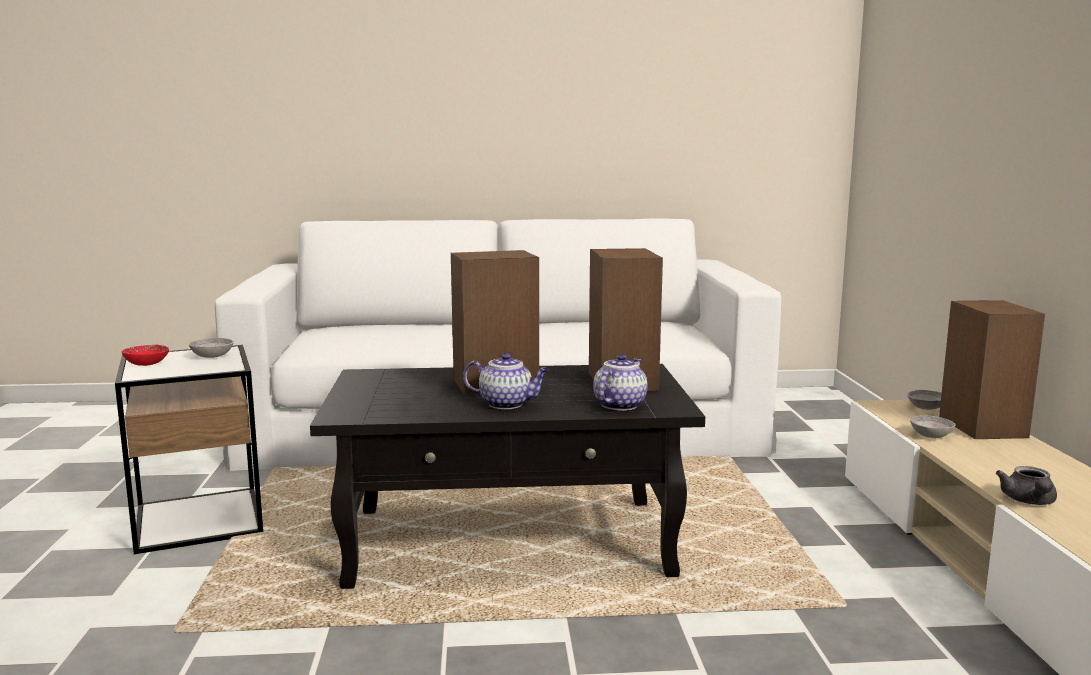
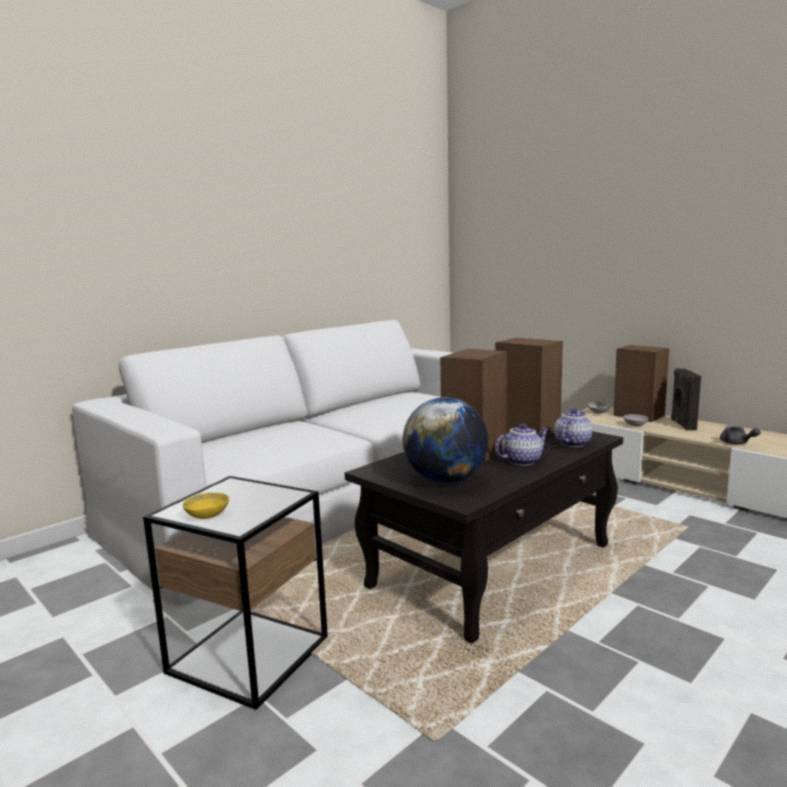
camera: 40 degrees left, 0 degrees up
red bowl [122,345,169,366] -> yellow bowl [183,493,230,519]
grey bowl [189,338,234,358] -> none
teapot [593,354,648,411] -> teapot turned 45 degrees clockwise [554,408,593,447]
none -> globe [403,397,488,483]
none -> black speaker [671,368,701,431]

